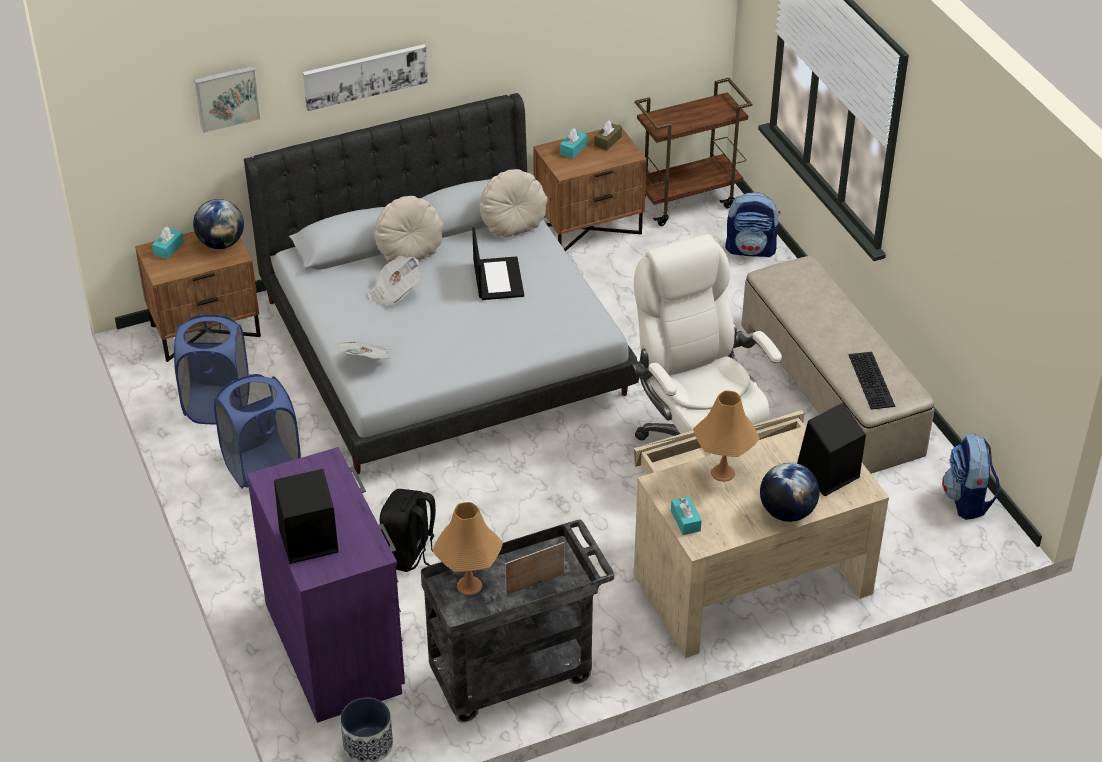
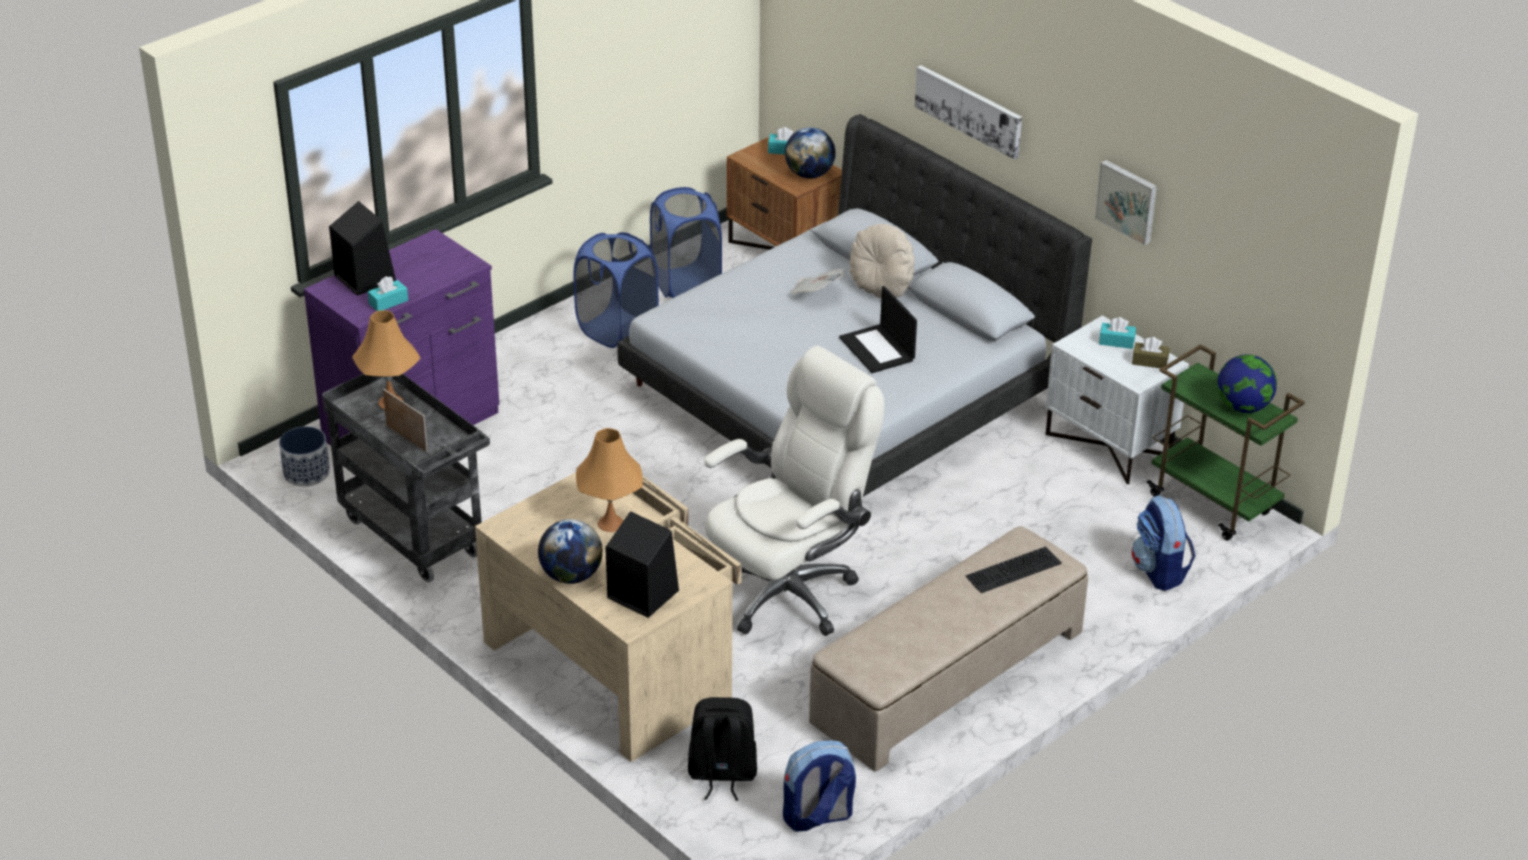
camera: 70 degrees right, 5 degrees down
picture [194,66,260,133] -> picture moved to [1095,160,1157,245]
newspaper [337,341,391,359] -> none
black backpack [380,489,436,572] -> black backpack moved to [688,697,757,801]
laptop [472,227,524,300] -> laptop turned 90 degrees clockwise [839,286,917,373]
beige pillow [479,169,548,238] -> none
brown nightstand [533,125,647,251] -> white nightstand [1046,315,1189,484]
brown cart [635,78,752,226] -> green cart [1146,344,1305,540]
turquoise tissue box [671,496,702,535] -> turquoise tissue box moved to [368,276,408,311]
keyboard [848,352,895,410] -> keyboard moved to [966,546,1062,593]
none -> globe [1217,354,1277,413]

